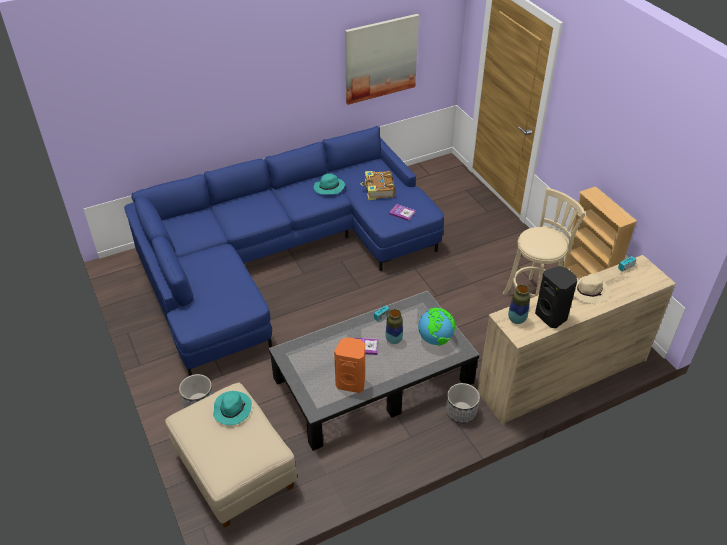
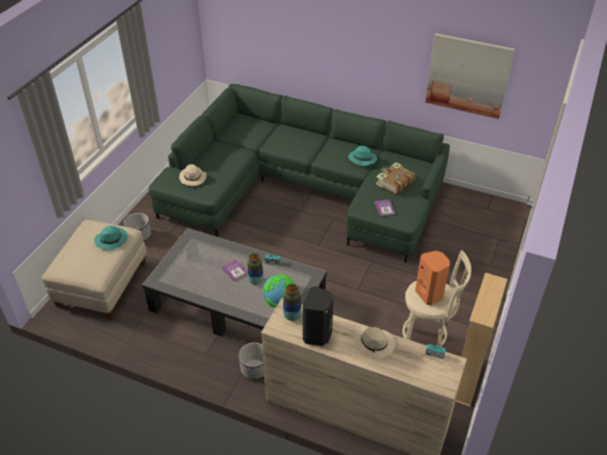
camera: 50 degrees right, 0 degrees up
blue sofa [124,126,444,376] -> green sofa [148,84,450,263]
orange speaker [334,337,365,393] -> orange speaker moved to [415,251,450,306]
none -> beige hat [179,164,207,186]

